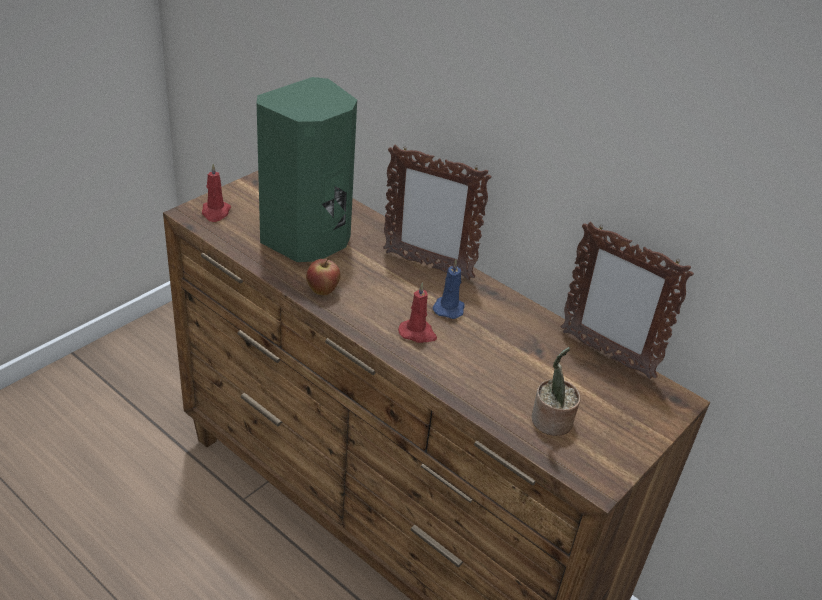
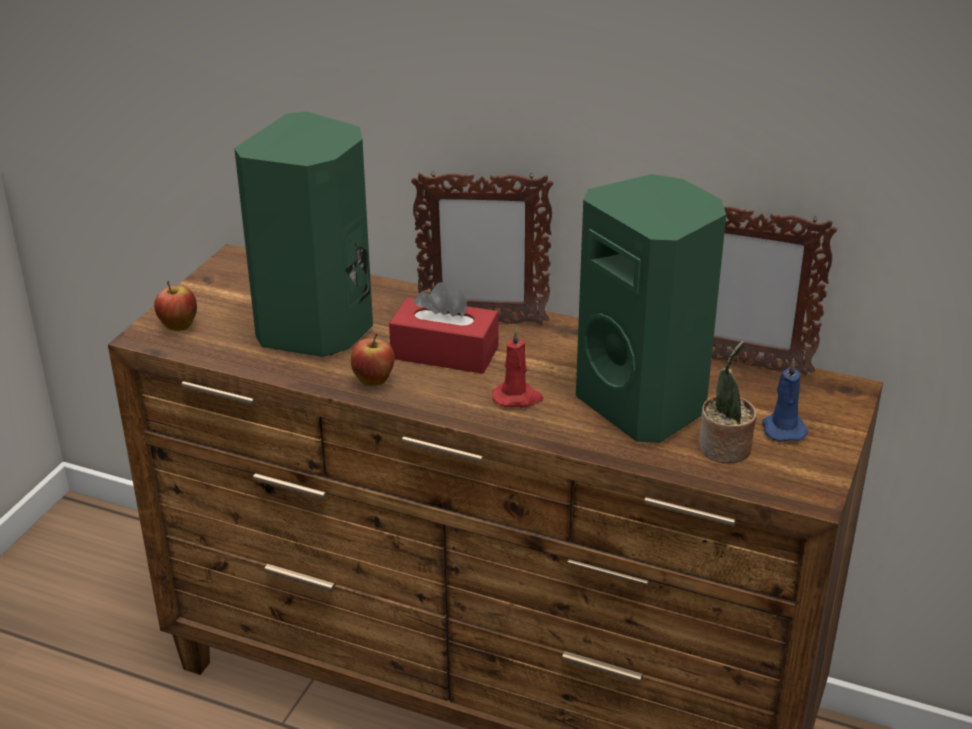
camera: 15 degrees left, 5 degrees down
red candle [202,164,231,222] -> apple [154,281,197,331]
blue candle [432,260,465,319] -> blue candle moved to [762,358,808,442]
none -> red tissue box [389,282,498,374]
none -> green speaker [576,174,726,443]

